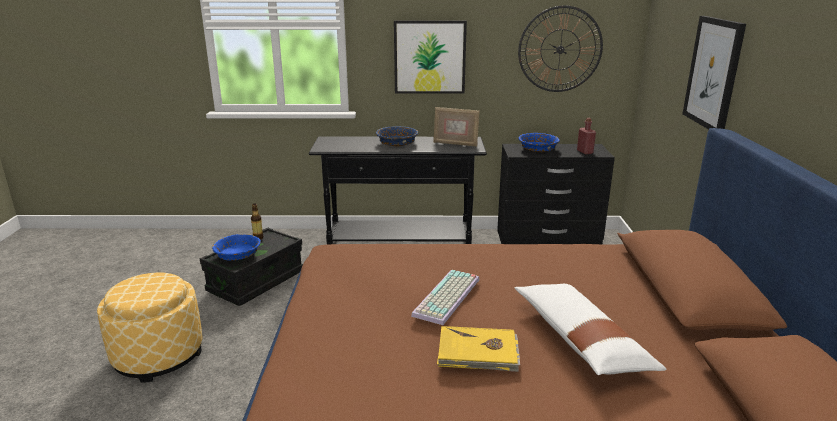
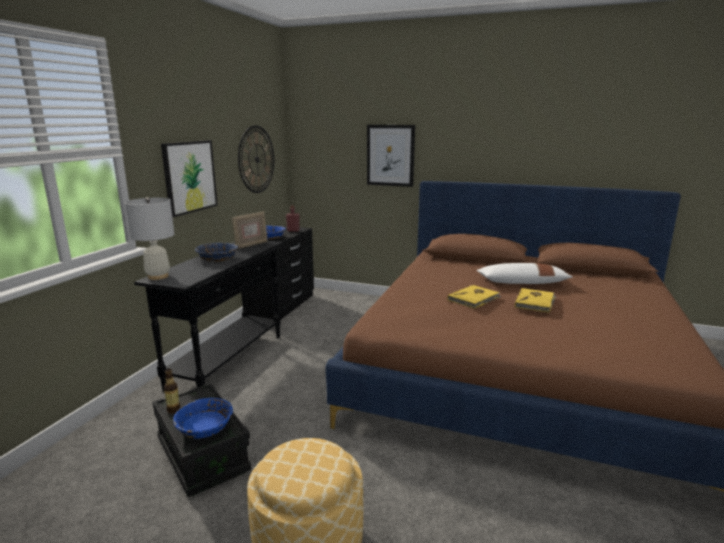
camera: 70 degrees left, 5 degrees down
keyboard [411,270,480,325] -> yellow book [448,285,502,309]
none -> white table lamp [125,197,174,280]

